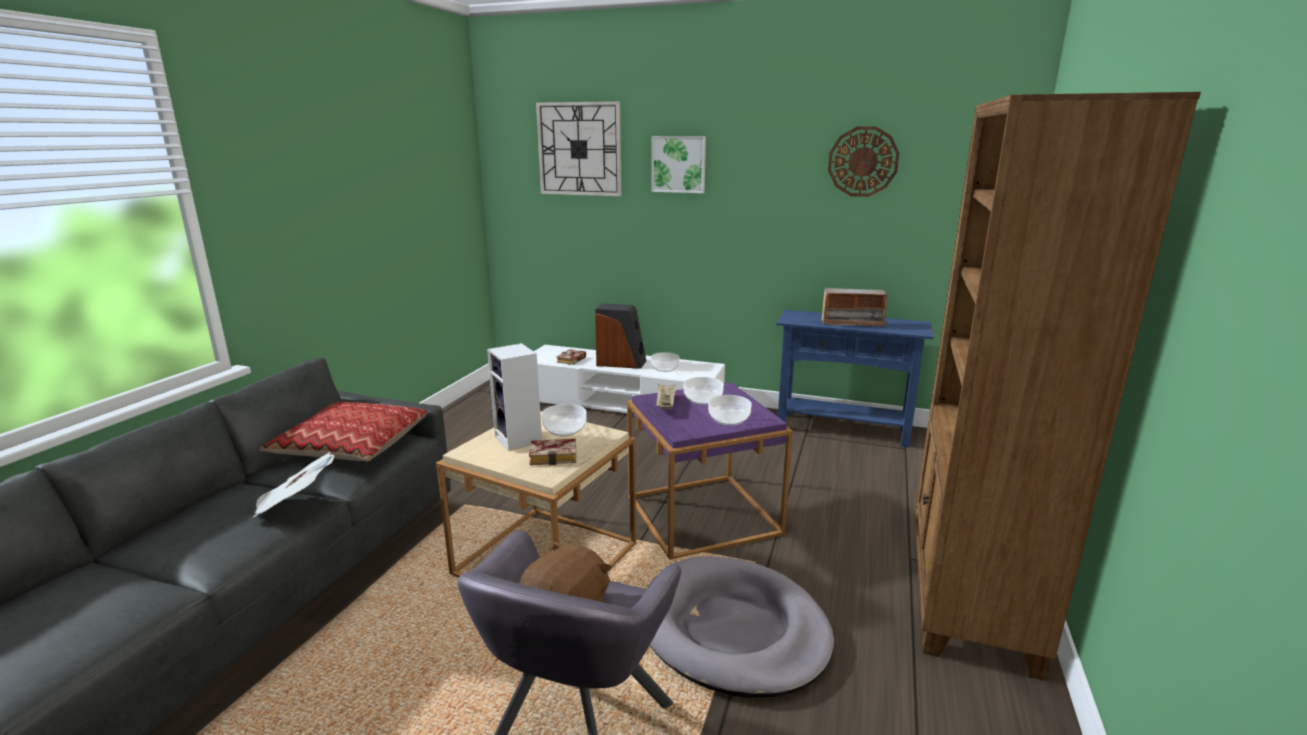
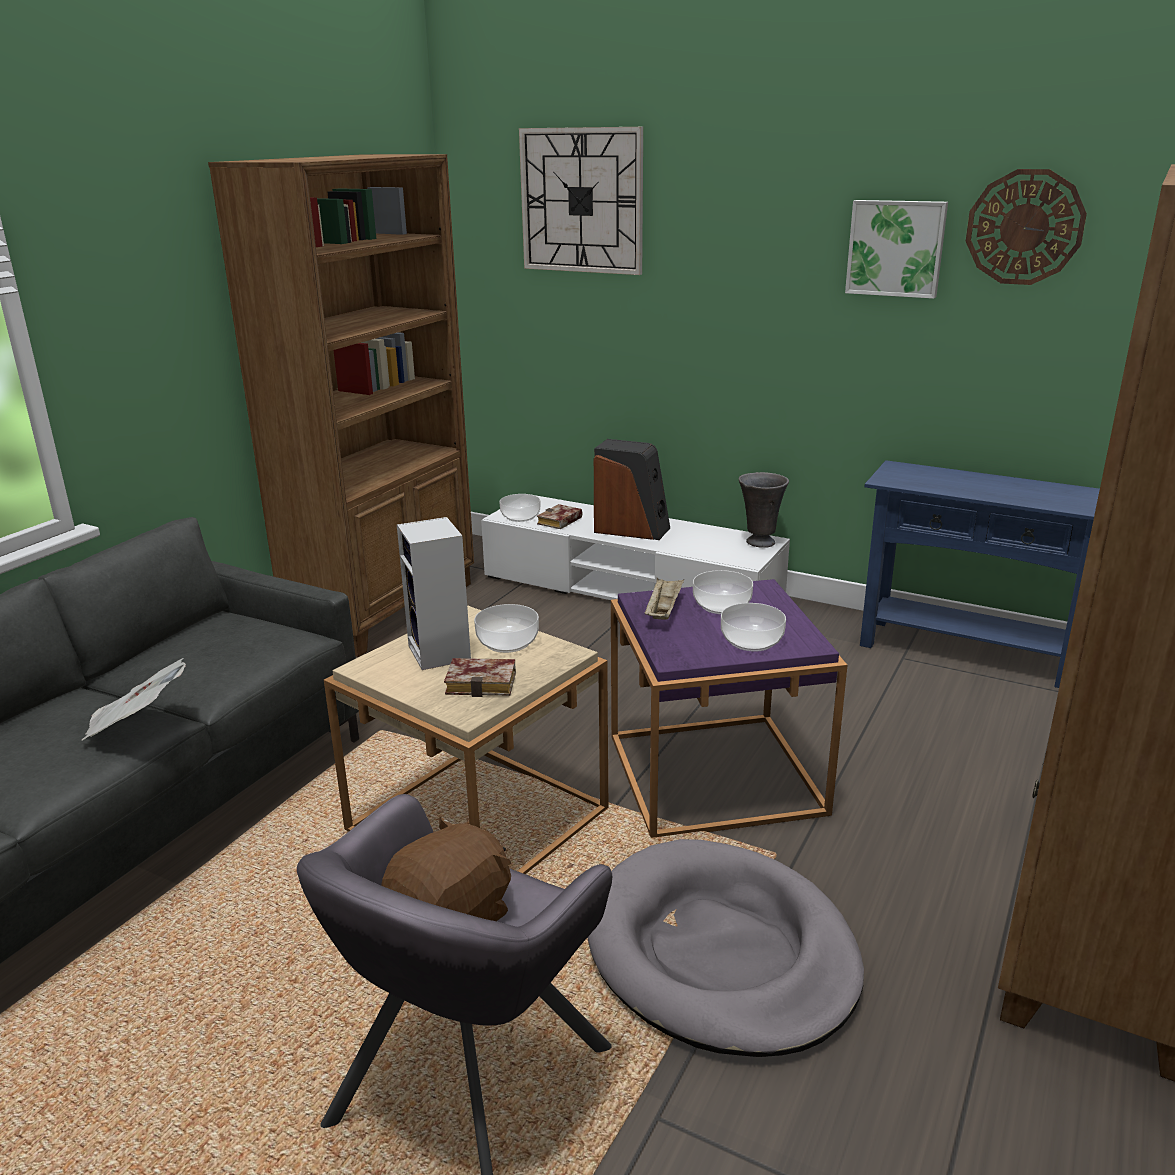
camera: 10 degrees right, 5 degrees up
pillow [260,402,427,462] -> none
bowl [651,352,680,372] -> bowl moved to [499,494,540,522]
picture [652,136,706,193] -> picture moved to [845,200,948,299]
radio [820,288,889,327] -> none
none -> brown bookcase [208,154,474,657]
none -> grey vase [739,472,789,548]

